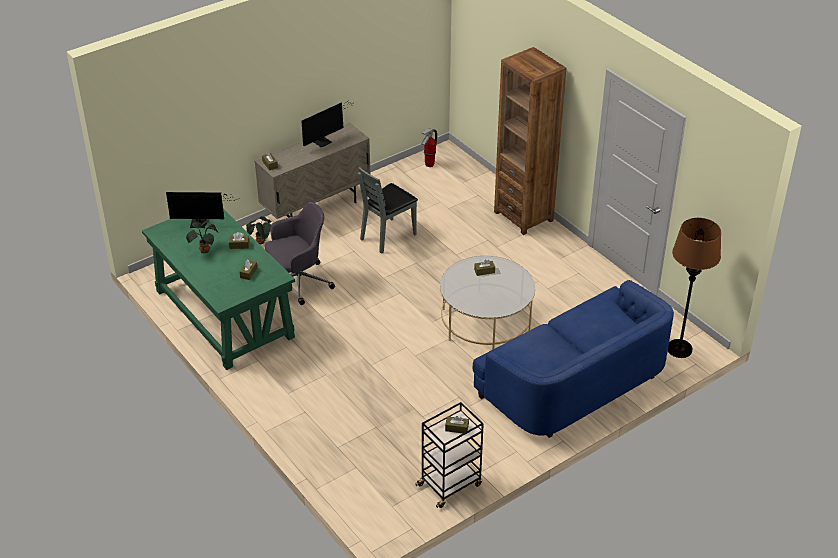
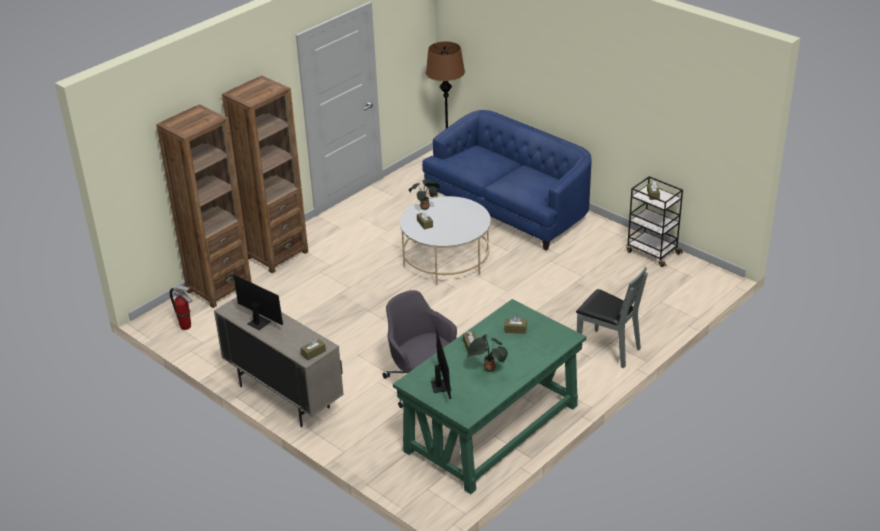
camera: 100 degrees left, 5 degrees down
potted plant [246,216,272,244] -> potted plant moved to [409,179,440,210]
grey chair [358,167,418,253] -> grey chair moved to [576,267,648,368]
none -> brown bookcase [156,104,252,308]

